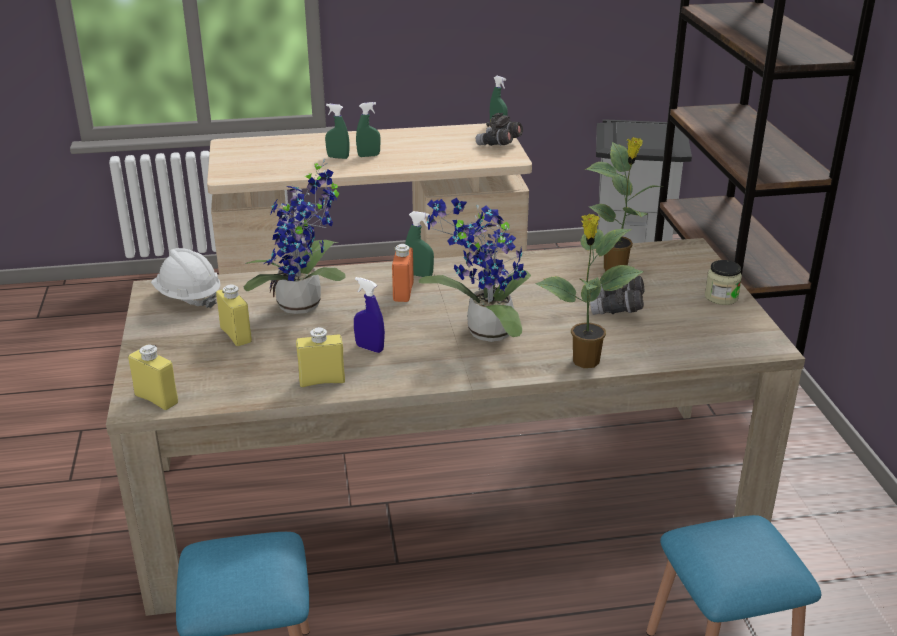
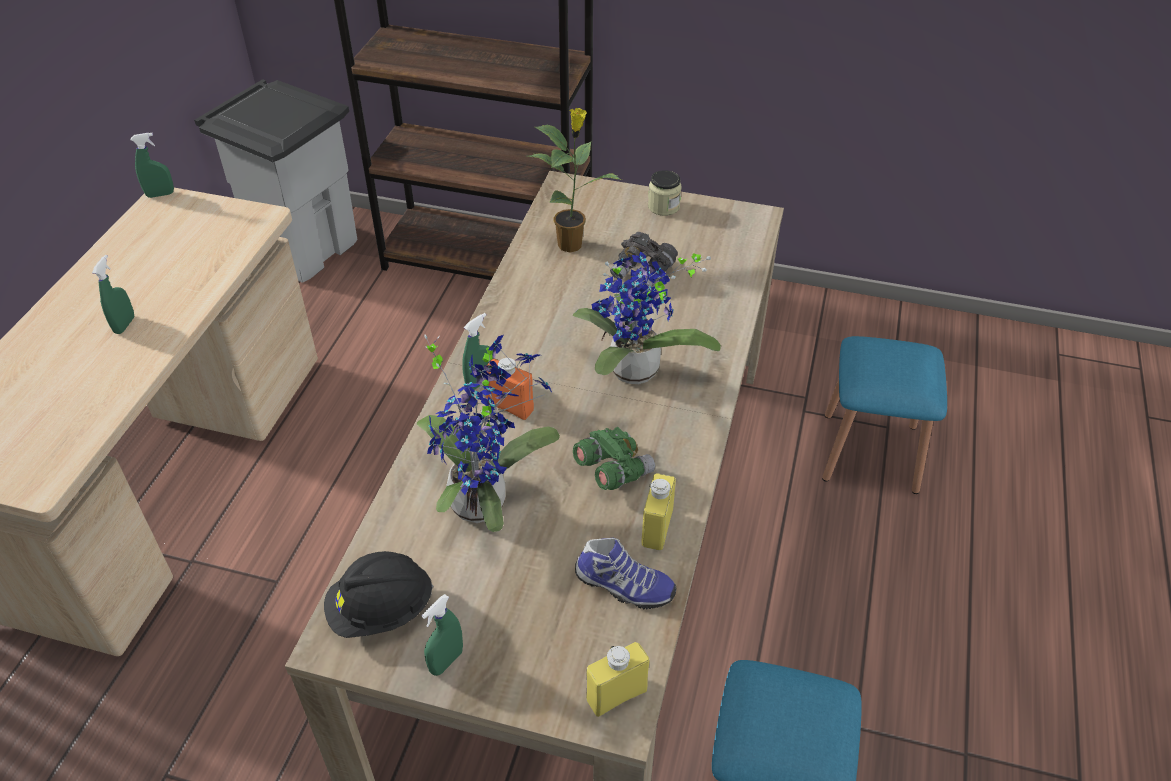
camera: 65 degrees left, 15 degrees up
white hard hat [151,248,221,308] -> black hard hat [324,551,433,638]
yellow bottle [216,284,252,346] -> none
green spray bottle [325,104,349,159] -> green spray bottle moved to [422,594,463,676]
blue spray bottle [354,277,385,353] -> green binoculars [573,427,655,490]
grey binoculars [476,113,523,146] -> none
potted plant [535,214,644,368] -> none
none -> shoe [575,538,677,610]

